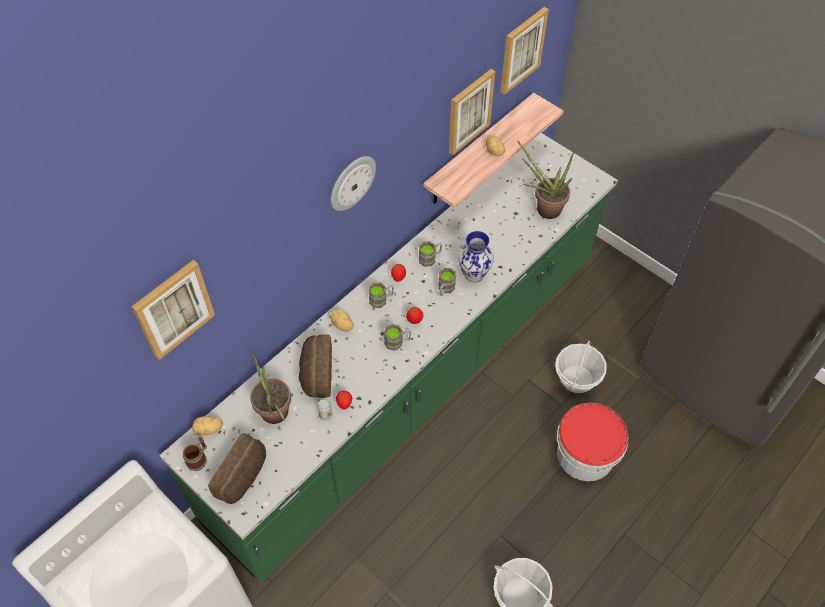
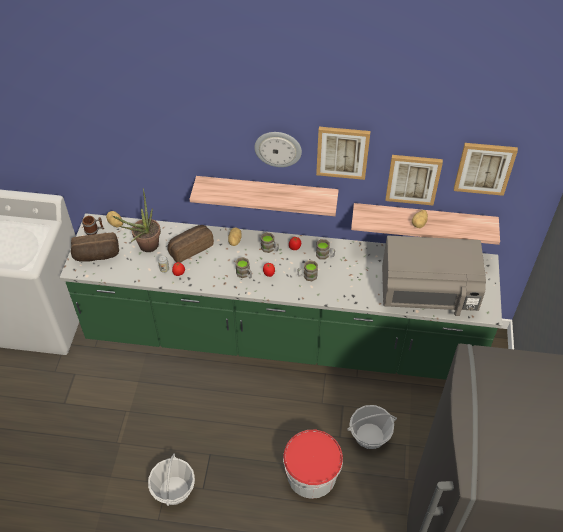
camera: 55 degrees right, 5 degrees down
picture [131,260,215,360] -> picture moved to [316,127,370,180]
vase [458,231,494,282] -> none
potted plant [517,140,574,219] -> grey microwave [382,236,486,316]
none -> shelf [190,176,339,216]

